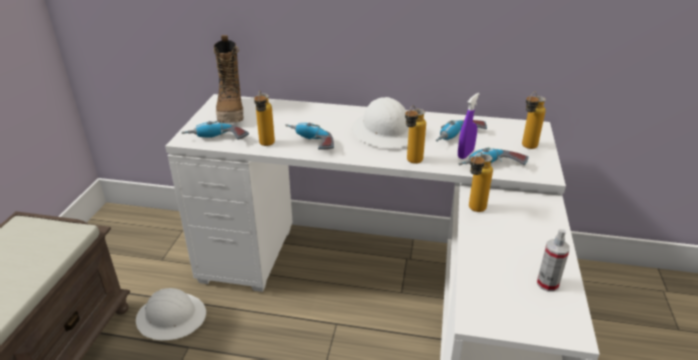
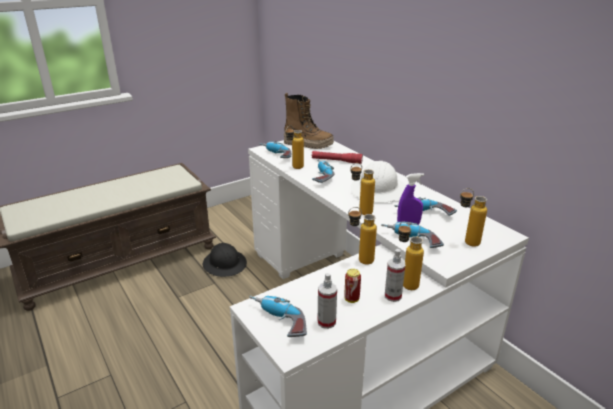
camera: 45 degrees right, 5 degrees down
white hard hat [136,288,206,341] -> black hard hat [203,243,247,277]
boot [214,35,244,123] -> boot turned 105 degrees counterclockwise [284,93,334,149]
none -> power drill [249,296,307,337]
none -> red flashlight [311,151,363,164]
none -> can [344,269,361,303]
none -> spray bottle [385,249,405,302]
none -> bottle [398,221,424,290]

